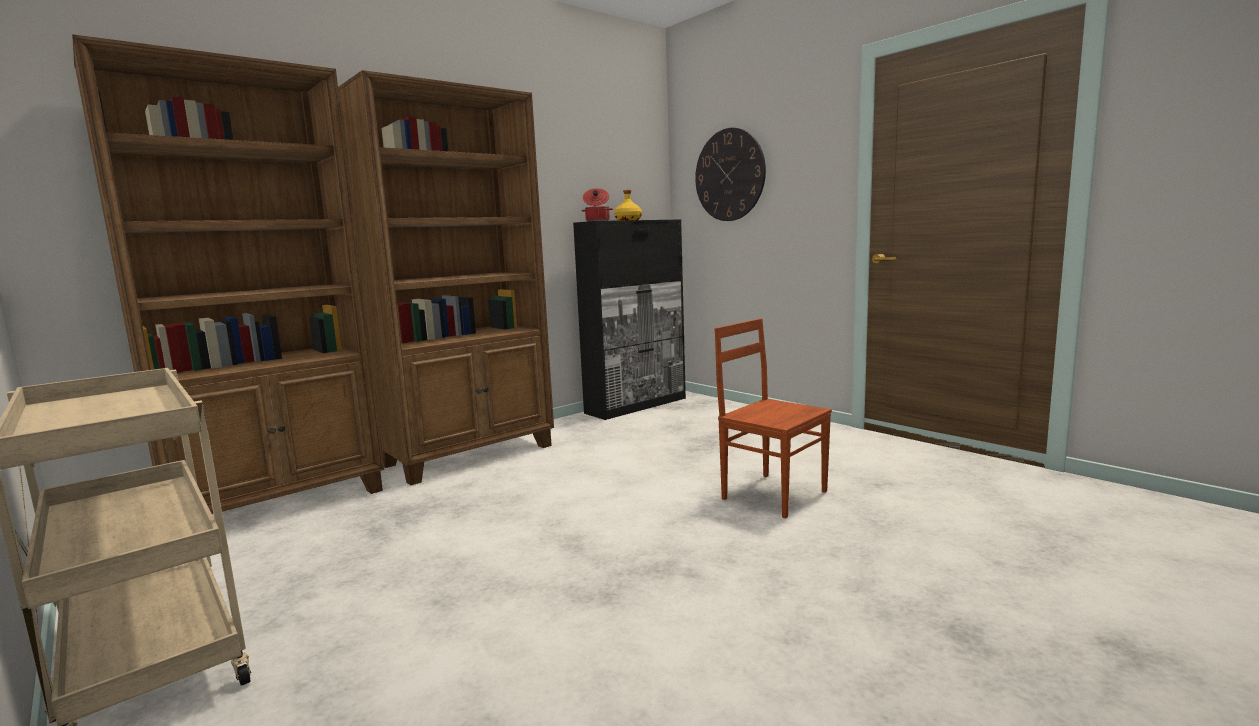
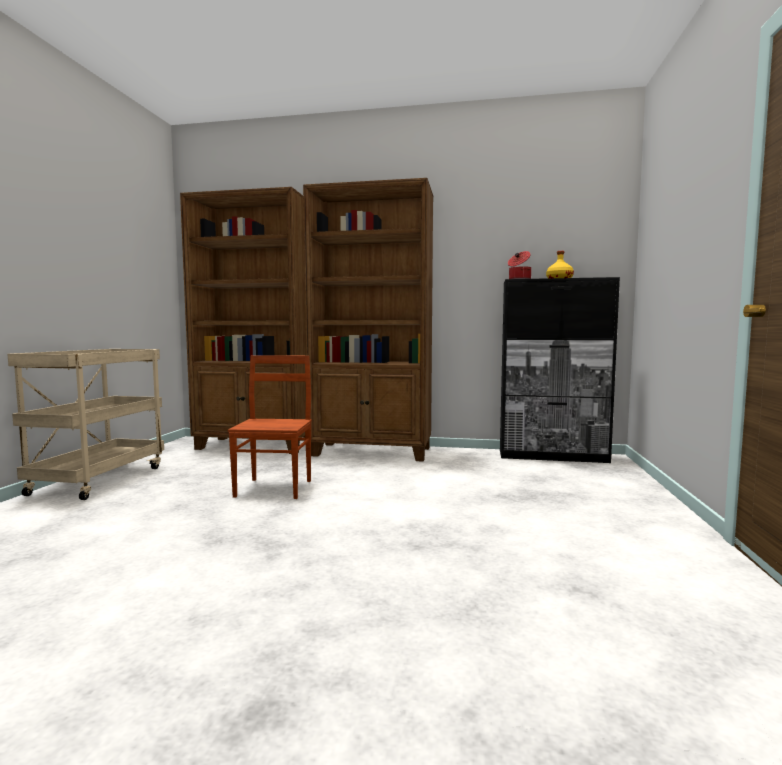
camera: 50 degrees right, 5 degrees down
wall clock [695,128,766,221] -> none
brown chair [715,318,832,518] -> brown chair moved to [228,355,312,499]

